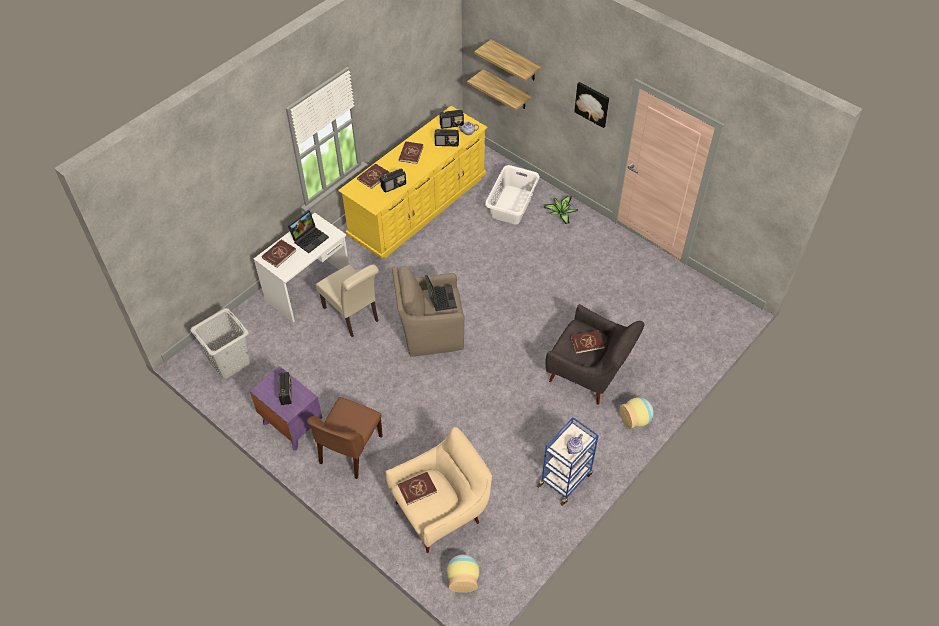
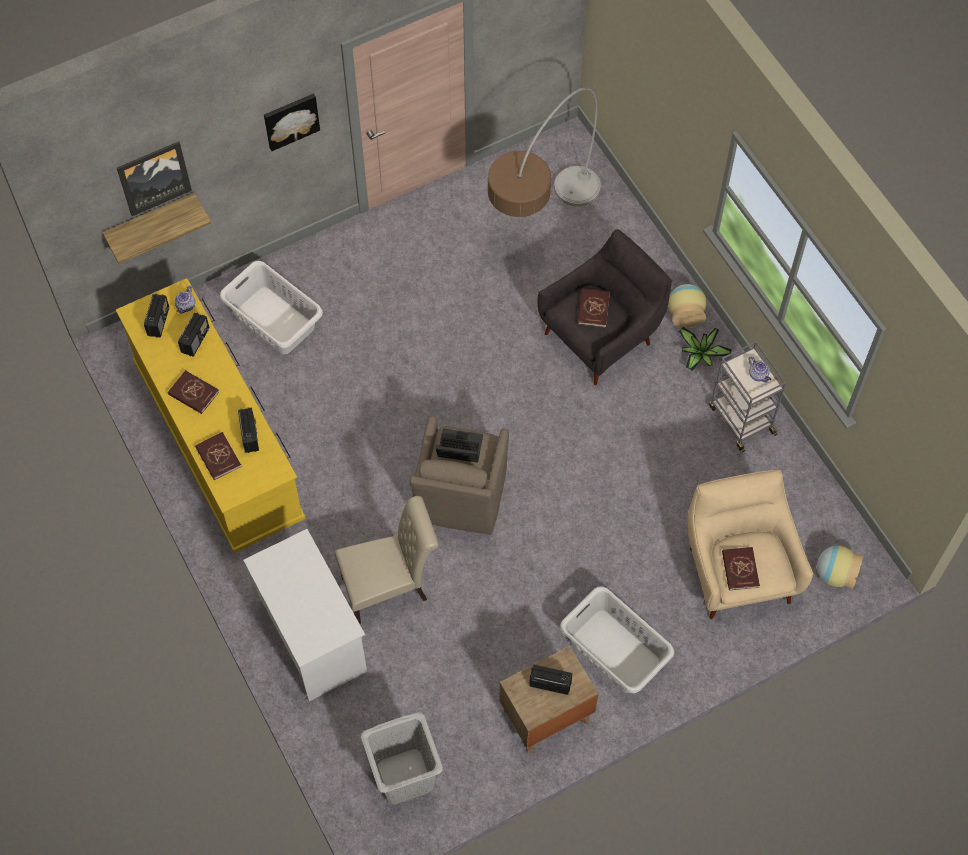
camera: 70 degrees left, 10 degrees up
purple nightstand [250,366,323,451] -> brown nightstand [499,646,599,753]
red book [262,240,296,268] -> none
laptop [288,210,329,253] -> none
brown chair [307,397,383,479] -> grey laundry basket [560,586,675,693]
shelf [474,40,542,81] -> picture [117,141,192,216]
blue cart [537,417,599,506] -> grey cart [709,341,786,452]
potted plant [544,196,578,224] -> potted plant moved to [679,327,732,371]
none -> floor lamp [488,88,601,217]

